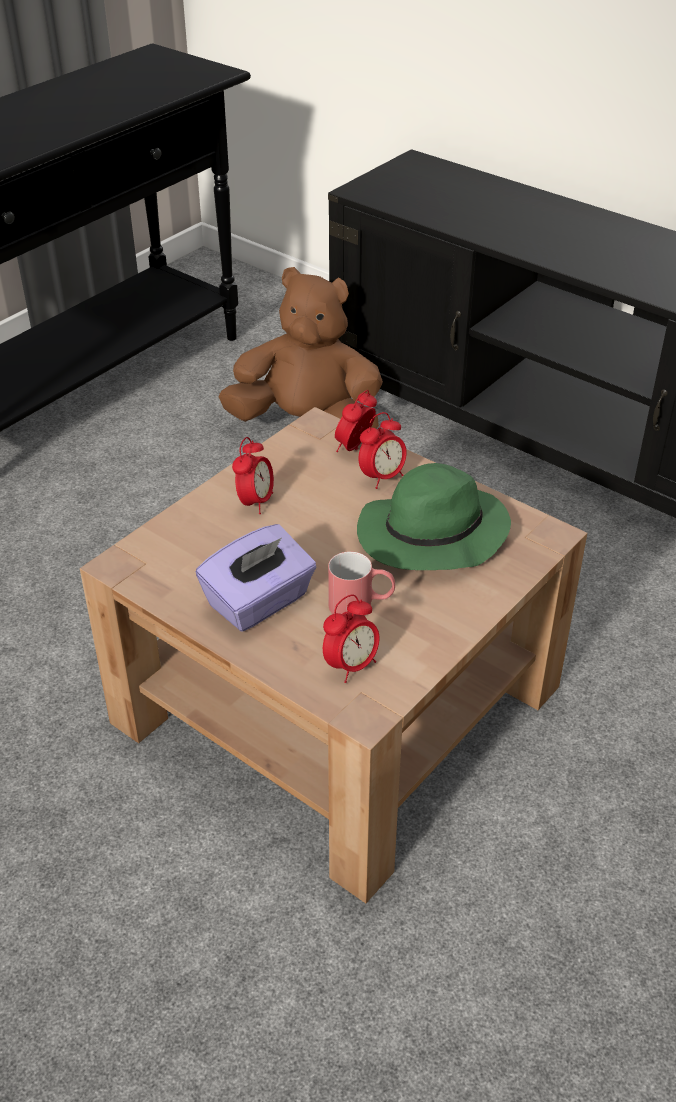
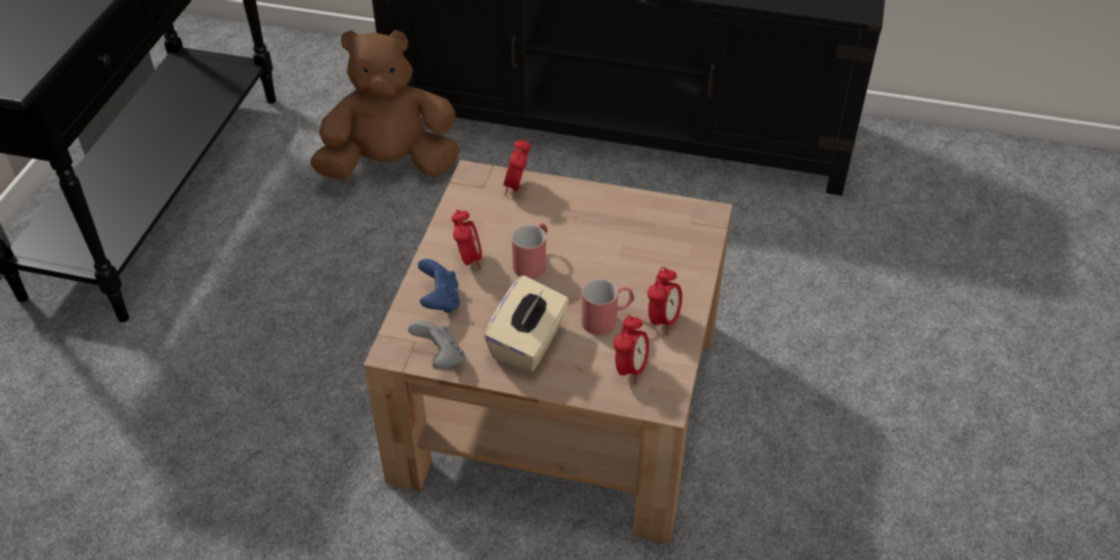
camera: 25 degrees left, 5 degrees up
purple tissue box [196,524,316,632] -> beige tissue box [484,276,569,372]
green hat [357,463,511,570] -> none
alarm clock [359,412,407,489] -> alarm clock moved to [647,267,682,334]
none -> grey game controller [408,321,466,369]
none -> blue game controller [418,259,460,313]
none -> red mug [512,222,548,279]

